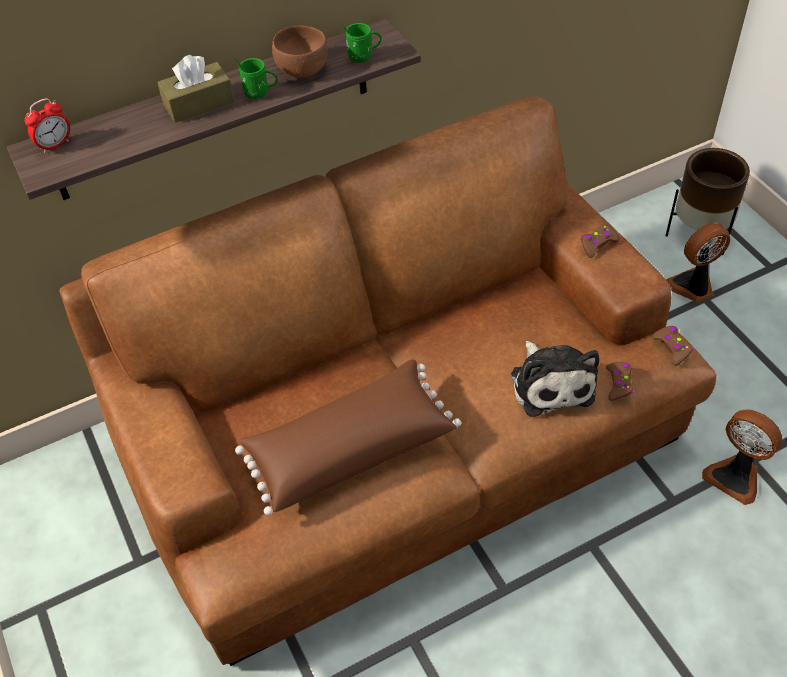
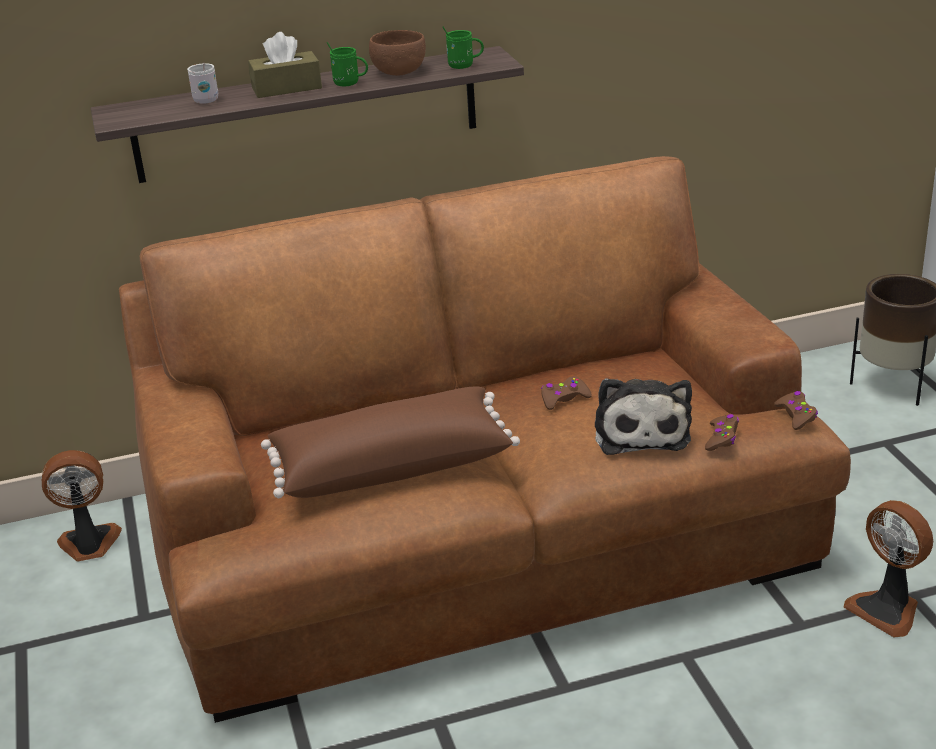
camera: 10 degrees right, 20 degrees down
alarm clock [25,98,70,153] -> none
brown game controller [581,224,620,258] -> brown game controller moved to [541,376,592,410]
fan [666,223,730,302] -> fan moved to [42,450,122,561]
none -> white mug [187,63,218,104]

